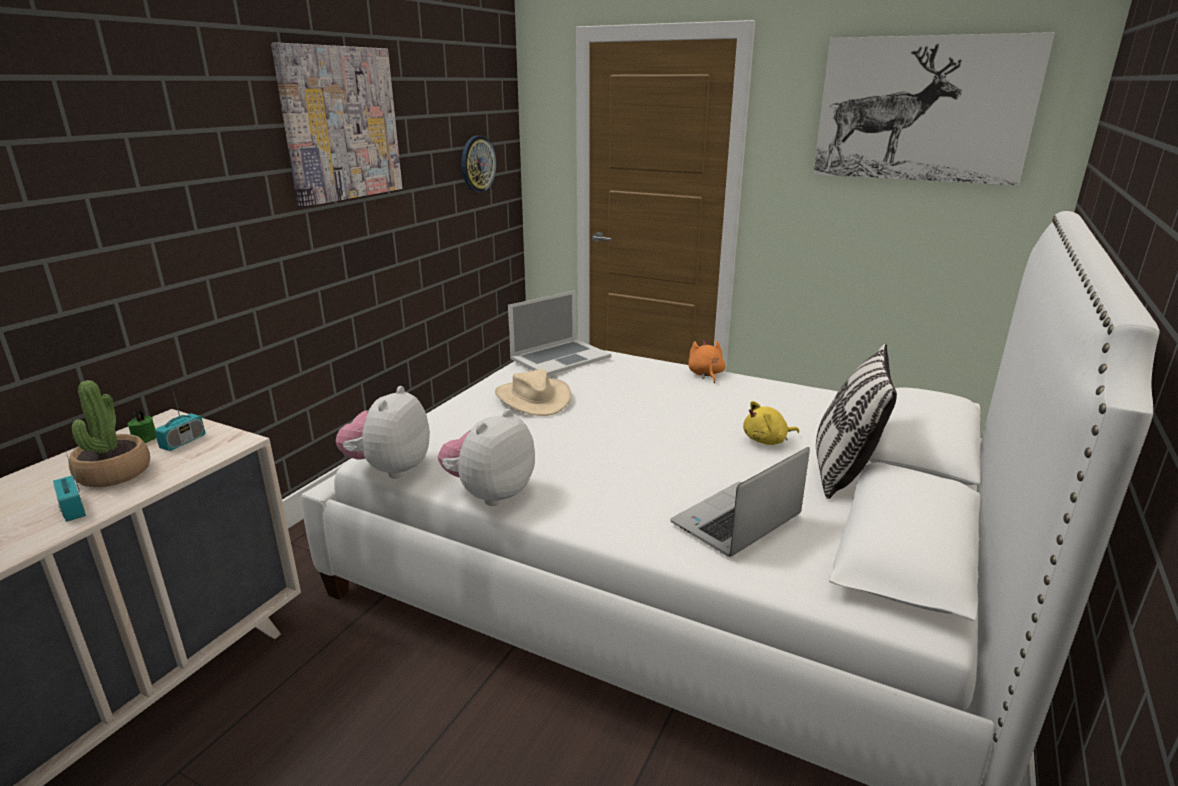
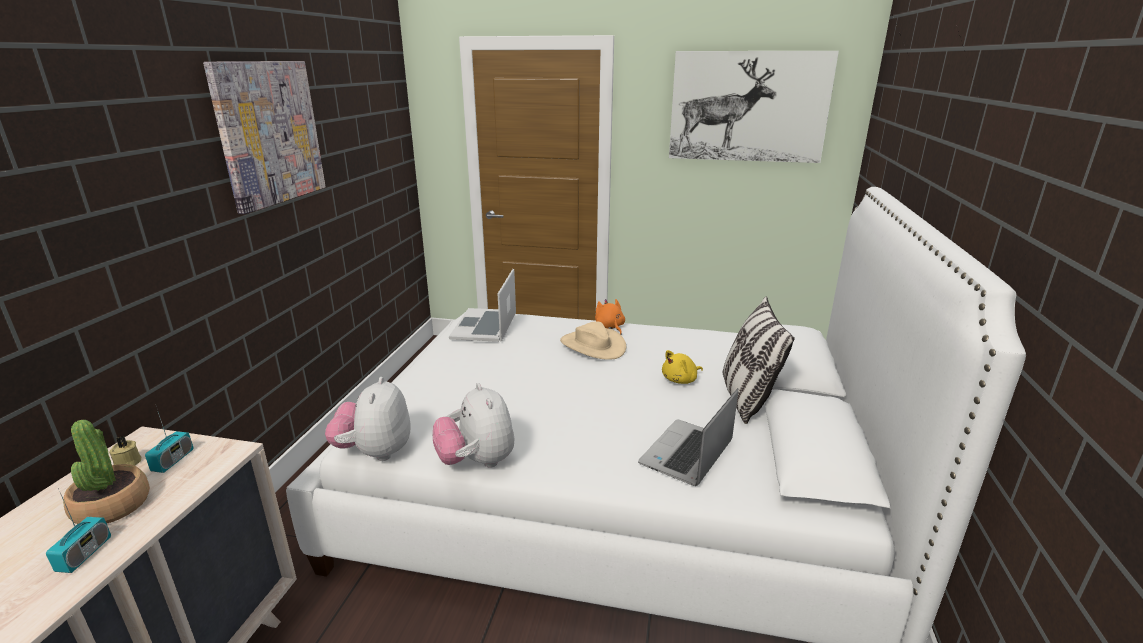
camera: 15 degrees left, 0 degrees up
radio [53,449,86,522] -> radio turned 120 degrees counterclockwise [46,488,111,573]
green candle [127,410,156,443] -> beige candle [109,436,141,466]
plush toy [437,409,535,506] -> plush toy turned 45 degrees counterclockwise [433,383,514,468]
wall clock [462,135,496,192] -> none
beige hat [495,369,571,416] -> beige hat moved to [560,321,626,360]
laptop [508,290,611,376] -> laptop turned 150 degrees clockwise [449,269,516,342]

